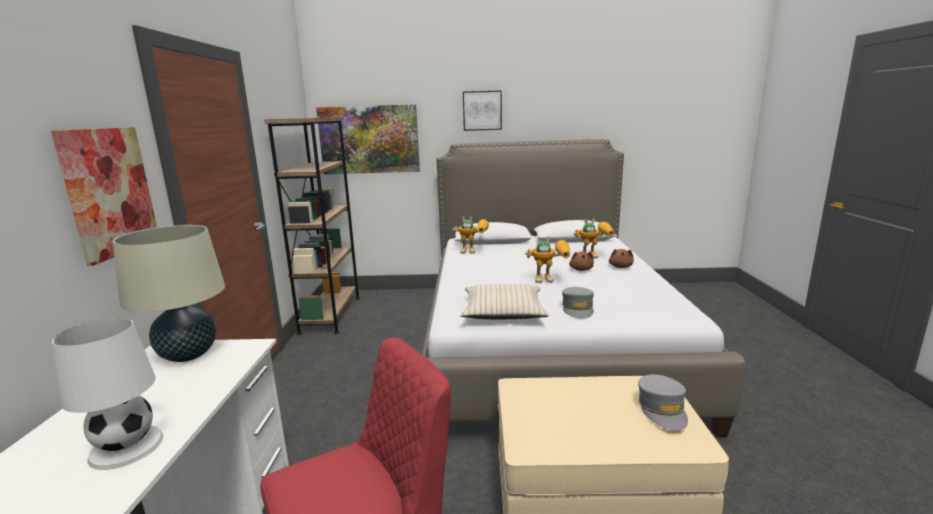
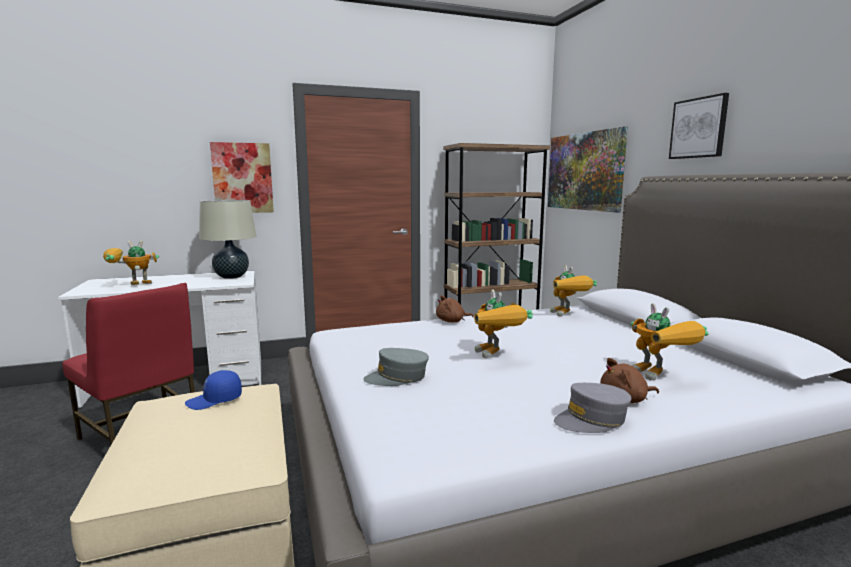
camera: 70 degrees right, 5 degrees down
white table lamp [52,317,163,470] -> toy robot [103,240,159,285]
beige pillow [460,284,549,319] -> none
brown plush toy [569,251,594,271] -> brown plush toy moved to [436,295,474,322]
grey cap [638,374,688,431] -> grey cap moved to [554,383,631,433]
none -> blue cap [185,370,242,410]

